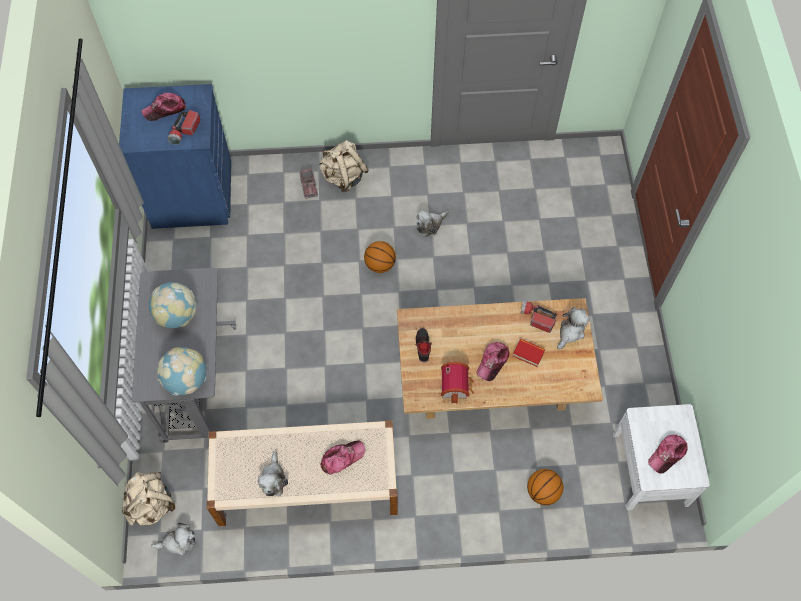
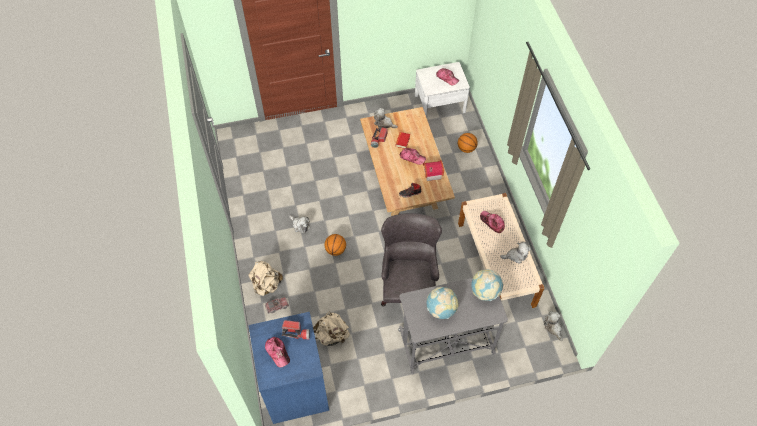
camera: 100 degrees left, 5 degrees down
beige backpack [122,472,175,526] -> beige backpack moved to [313,312,350,346]
none -> grey office chair [381,213,442,306]

